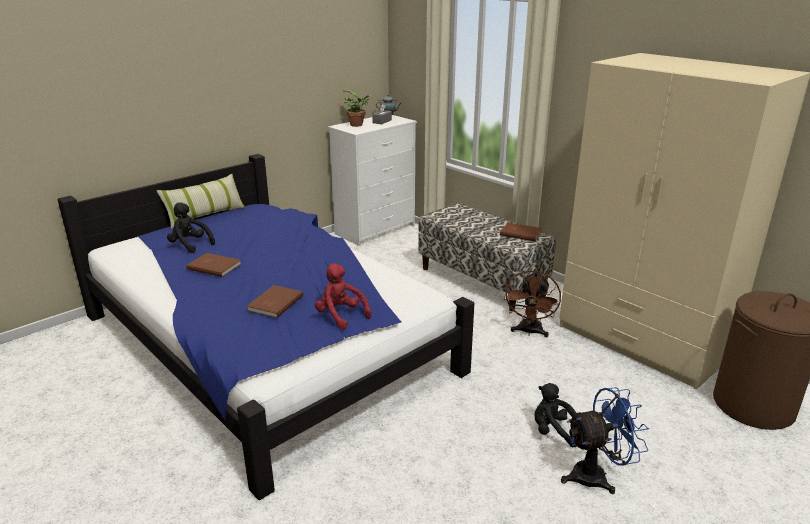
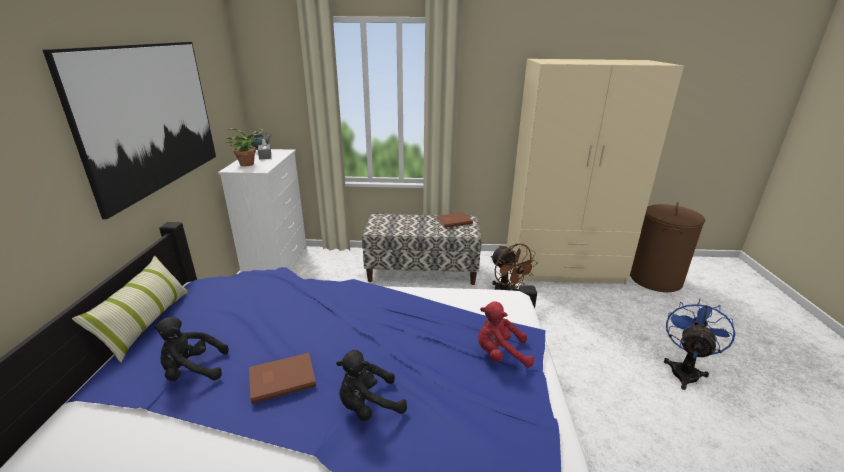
camera: 45 degrees left, 0 degrees up
brown book [246,285,303,318] -> none
black plush toy [534,383,577,447] -> black plush toy moved to [336,350,407,421]
none -> picture [43,42,216,219]

